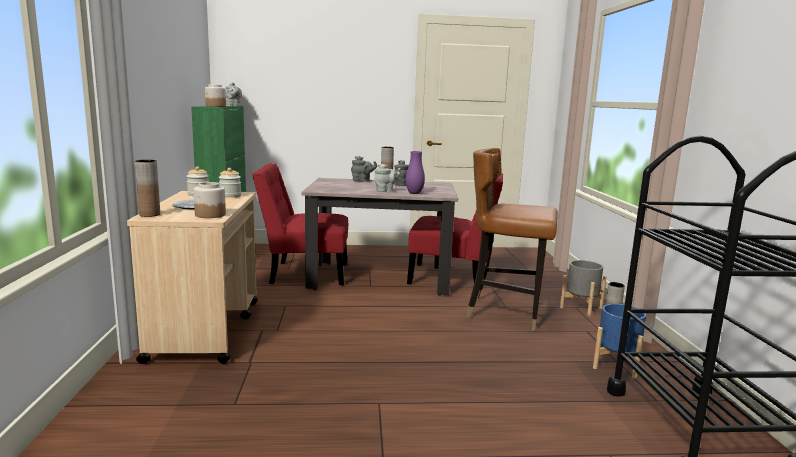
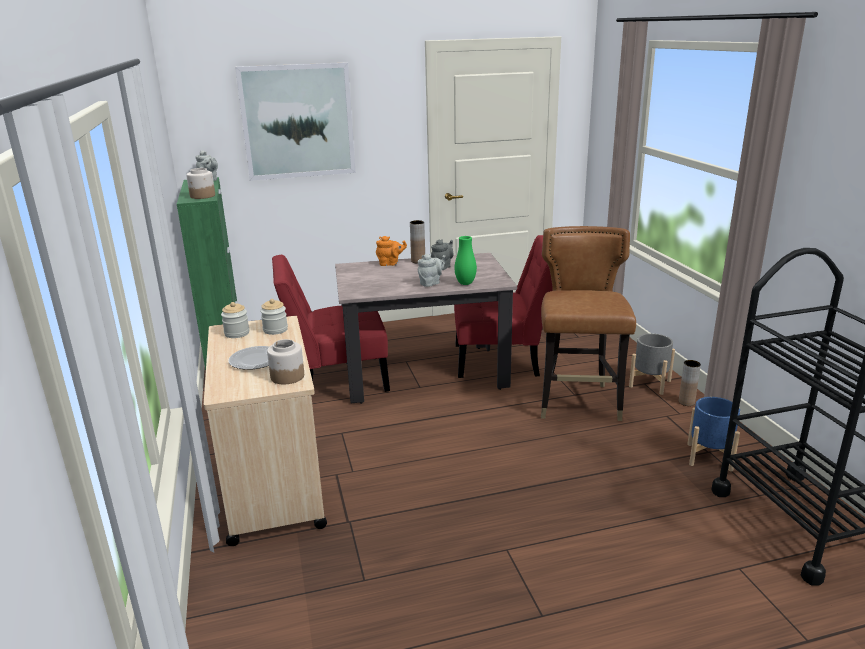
camera: 10 degrees left, 10 degrees up
brown vase [135,160,160,217] -> none
grey teapot [351,156,377,181] -> orange teapot [376,236,407,266]
purple vase [405,151,425,194] -> green vase [454,236,477,285]
brown chair [466,148,558,331] -> brown chair turned 90 degrees clockwise [541,226,636,421]
none -> picture [235,63,356,181]

